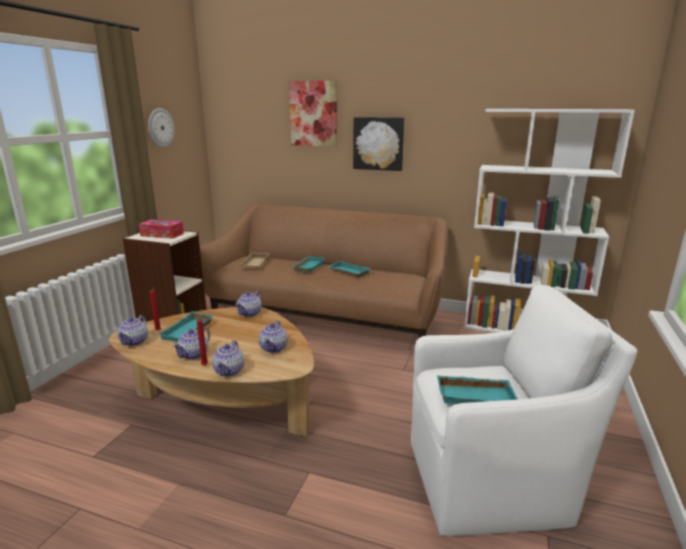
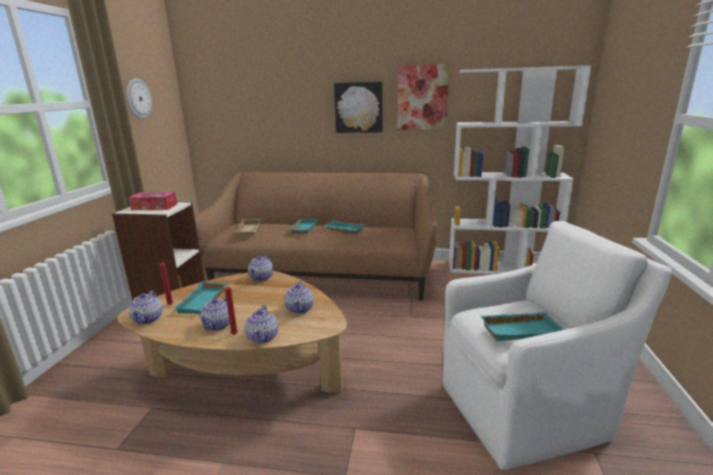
camera: 10 degrees left, 0 degrees up
picture [289,80,337,147] -> picture moved to [398,64,449,130]

